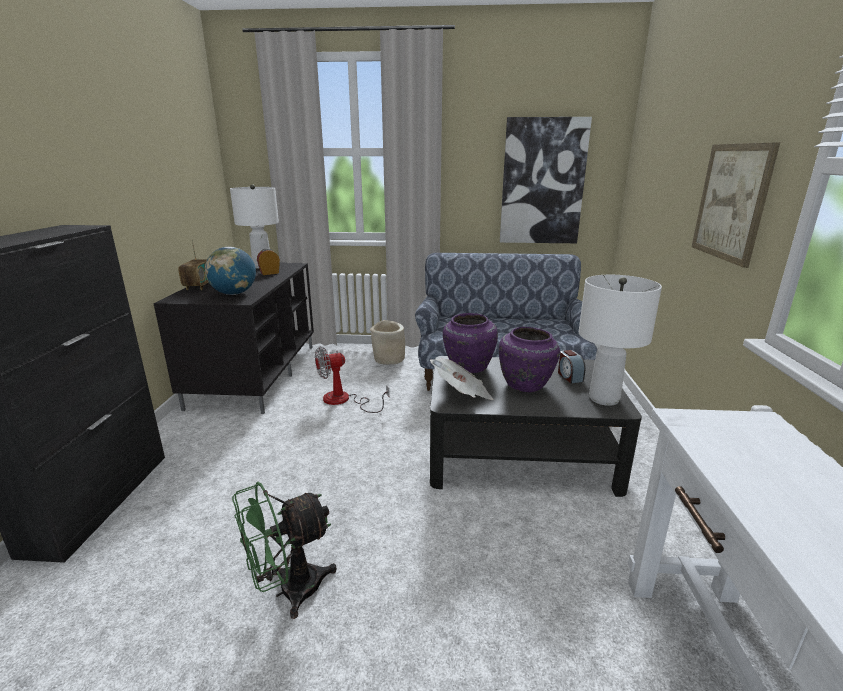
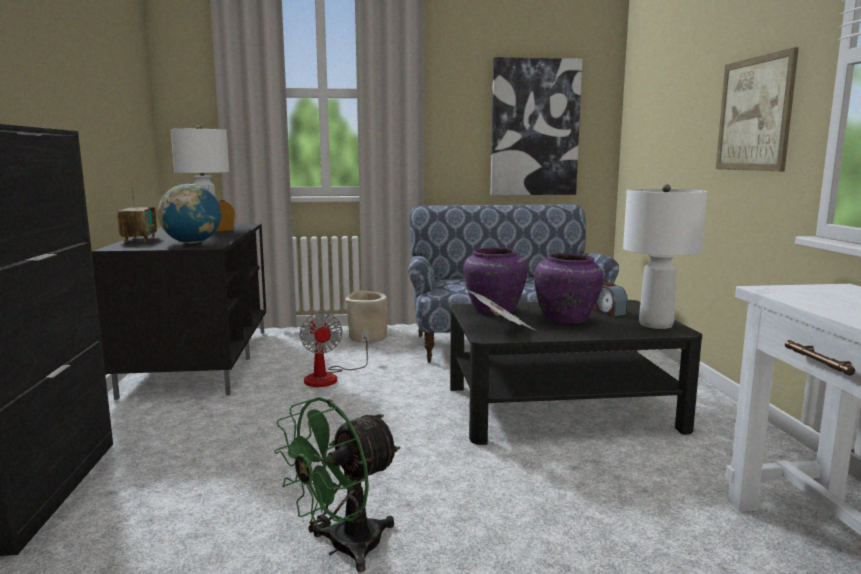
camera: 10 degrees left, 10 degrees down
fan [315,346,389,413] -> fan turned 75 degrees counterclockwise [299,312,369,387]

